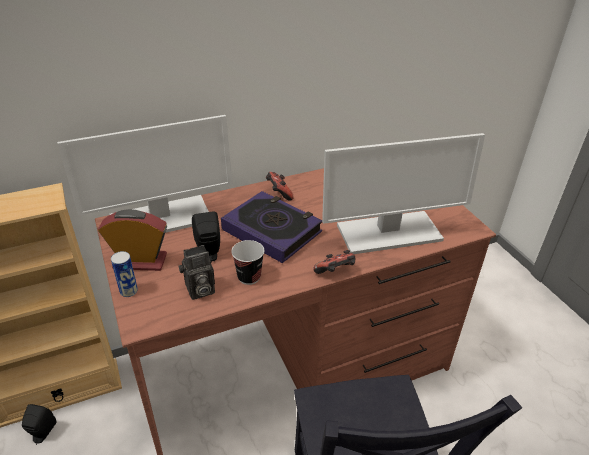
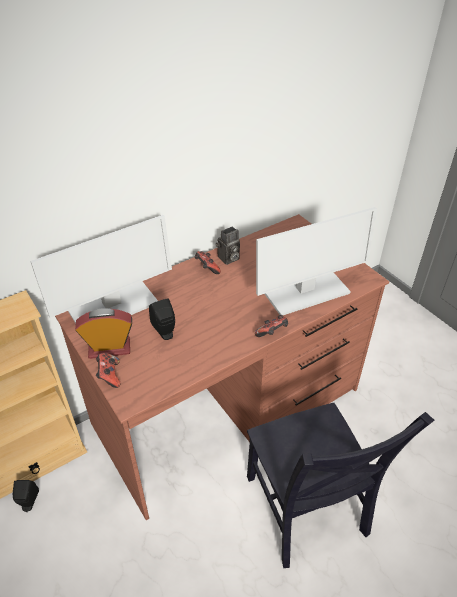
camera: 10 degrees left, 5 degrees up
can [111,251,138,297] -> game controller [96,353,120,388]
camera [178,245,215,300] -> camera moved to [216,226,240,265]
book [221,191,322,263] -> none
cup [231,240,264,285] -> none

